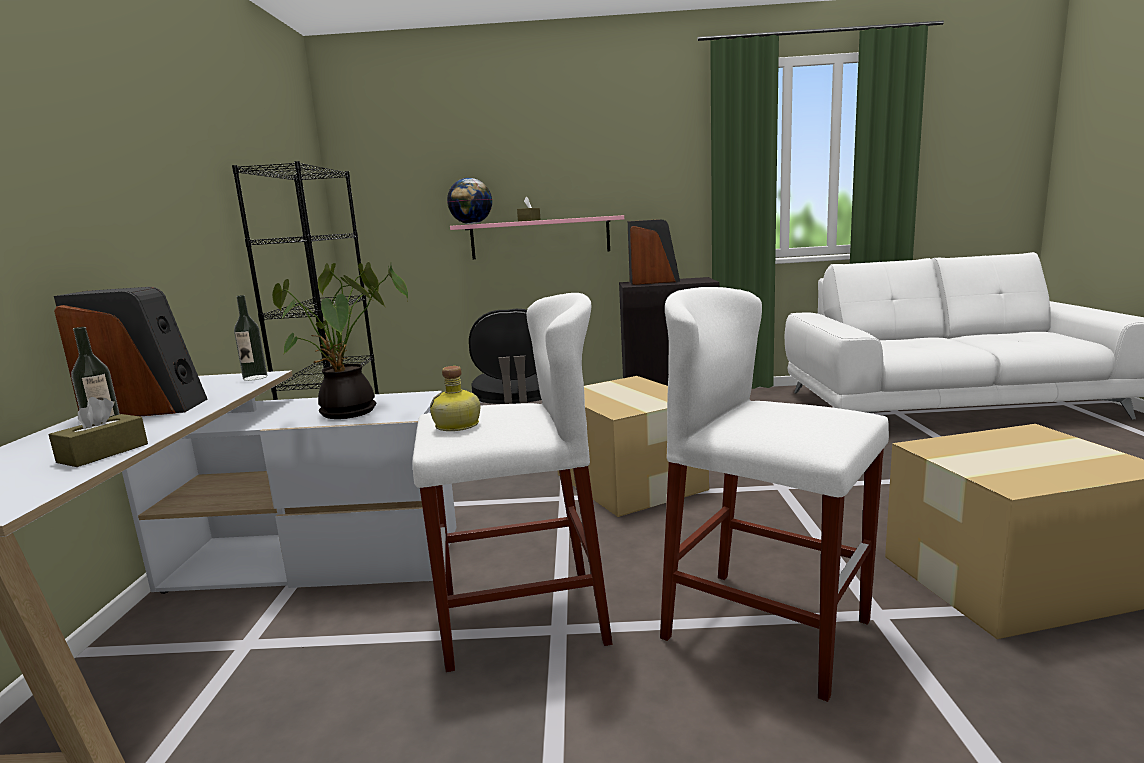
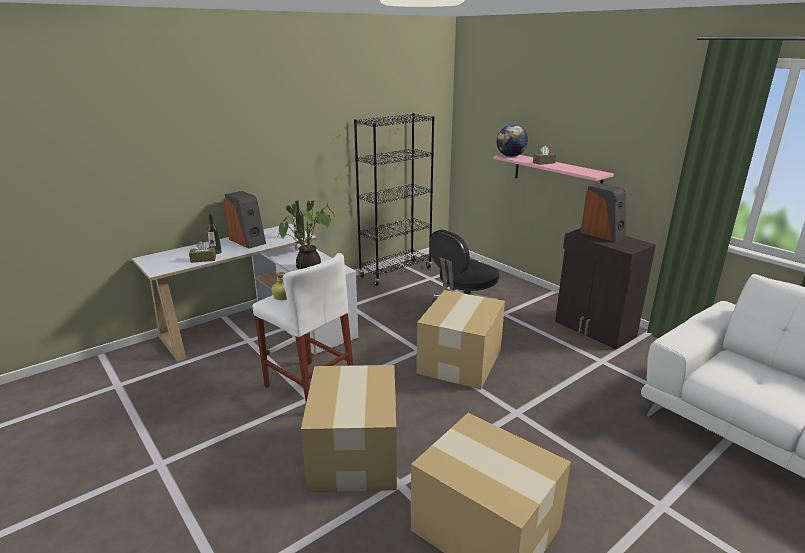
camera: 50 degrees right, 10 degrees up
white stool [660,287,889,702] -> cardboard box [301,365,397,492]

